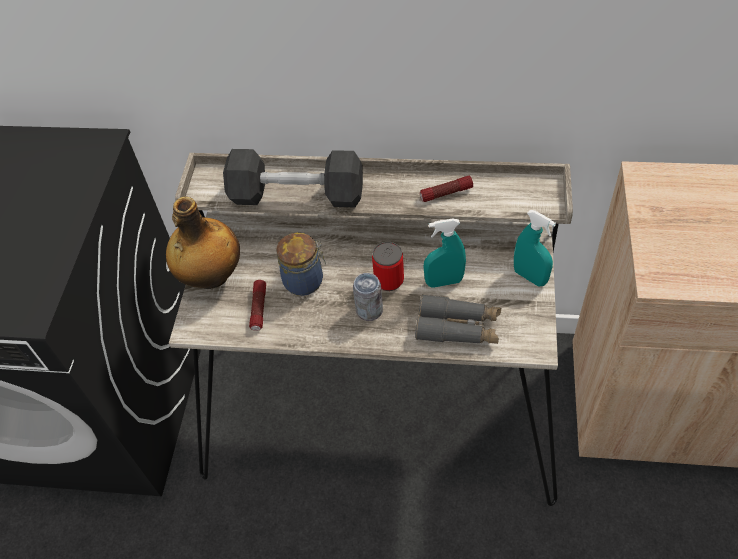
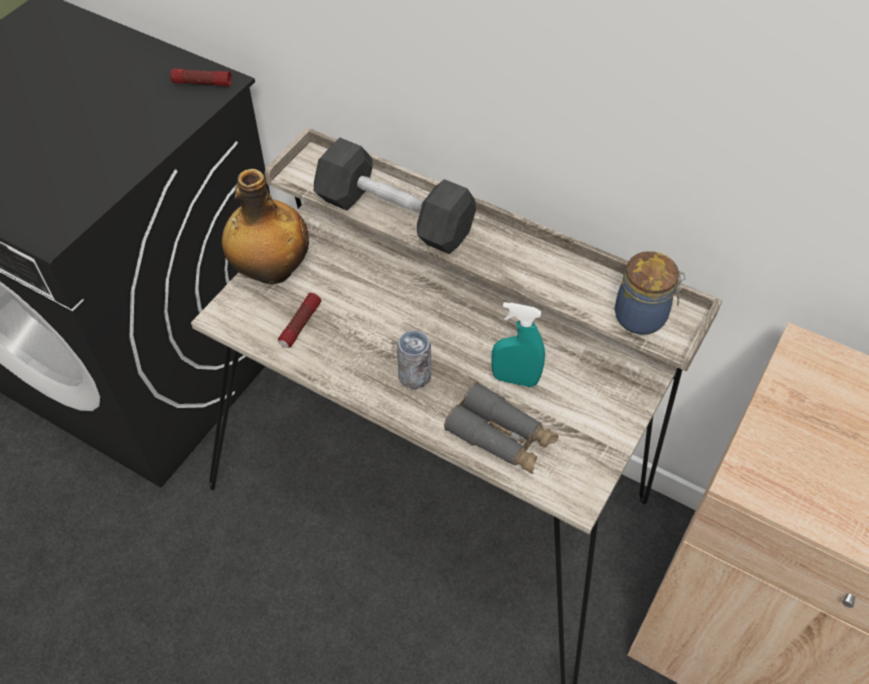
camera: 20 degrees right, 0 degrees up
jar [276,233,326,296] -> jar moved to [614,251,686,335]
can [372,242,404,291] -> none
flashlight [420,175,473,202] -> flashlight moved to [170,68,232,86]
turquoise spray bottle [514,210,556,286] -> none

